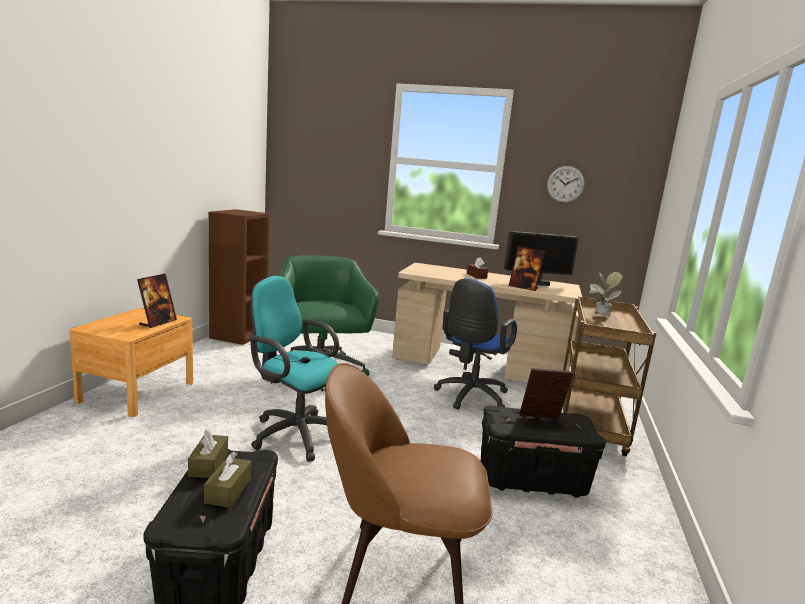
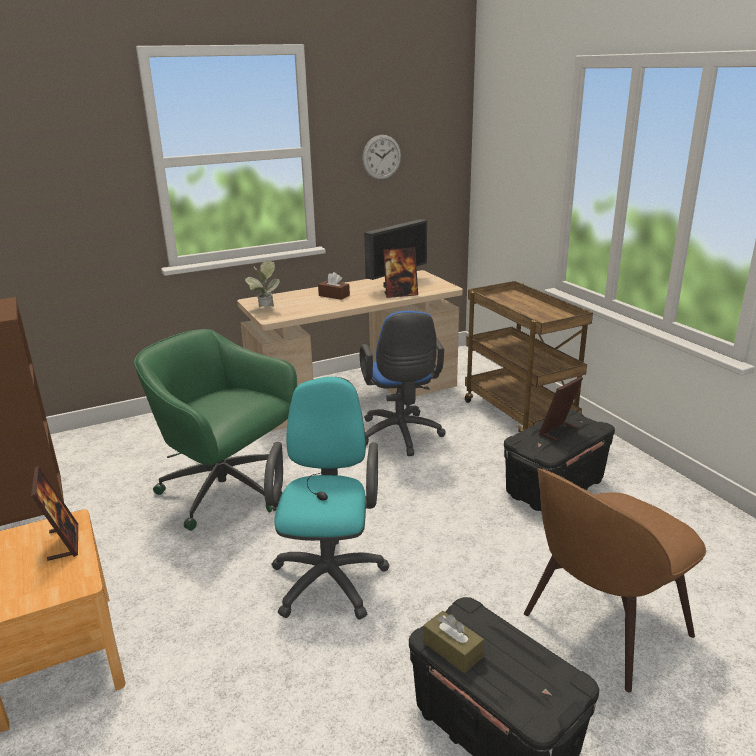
camera: 40 degrees left, 10 degrees up
brown tissue box [204,452,251,508] -> none
turquoise office chair [250,276,339,462] -> turquoise office chair turned 105 degrees clockwise [264,377,390,620]
potted plant [590,272,623,317] -> potted plant moved to [245,260,280,308]

